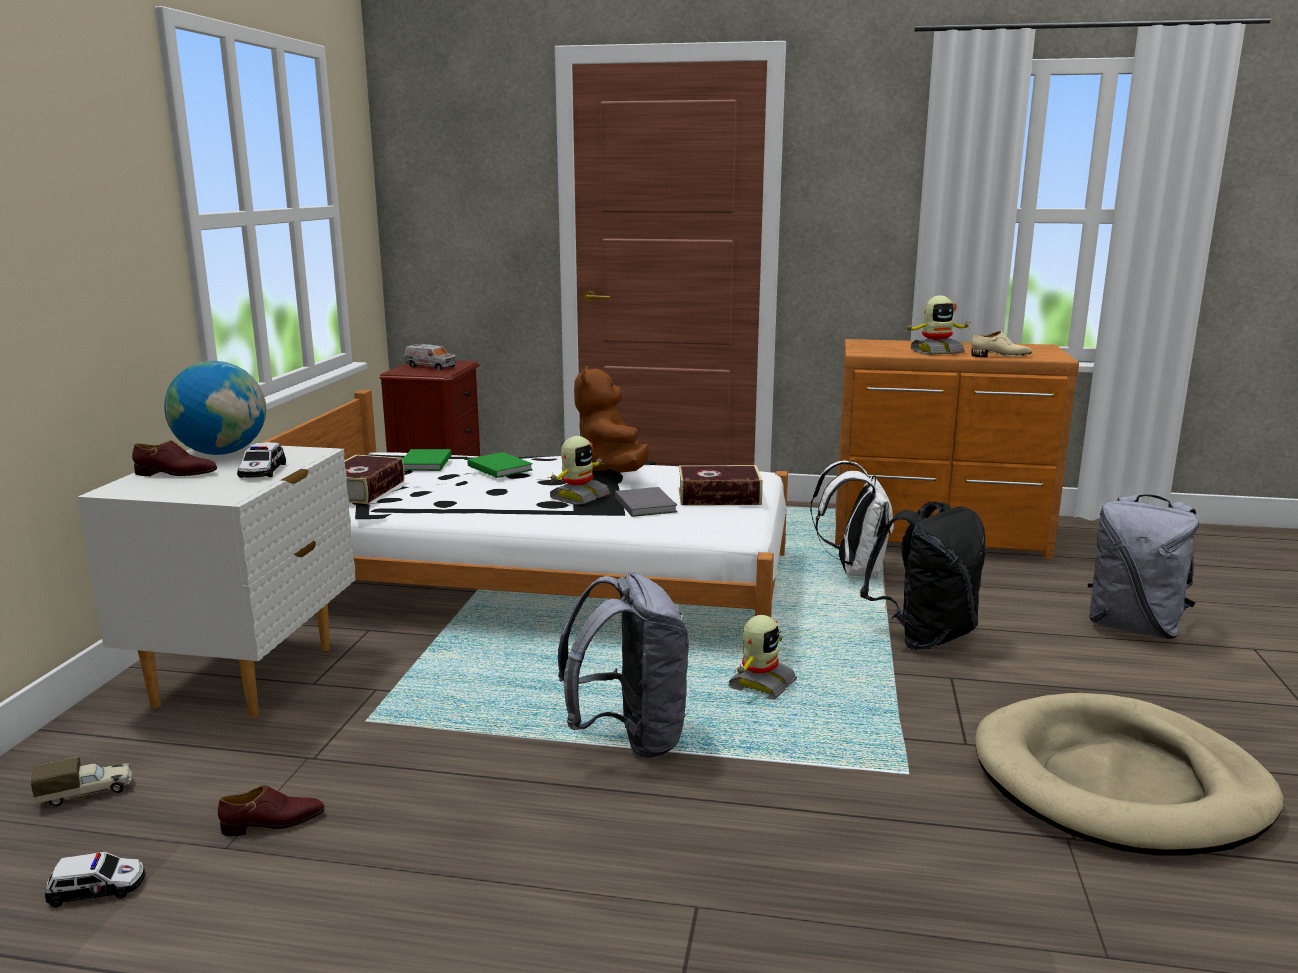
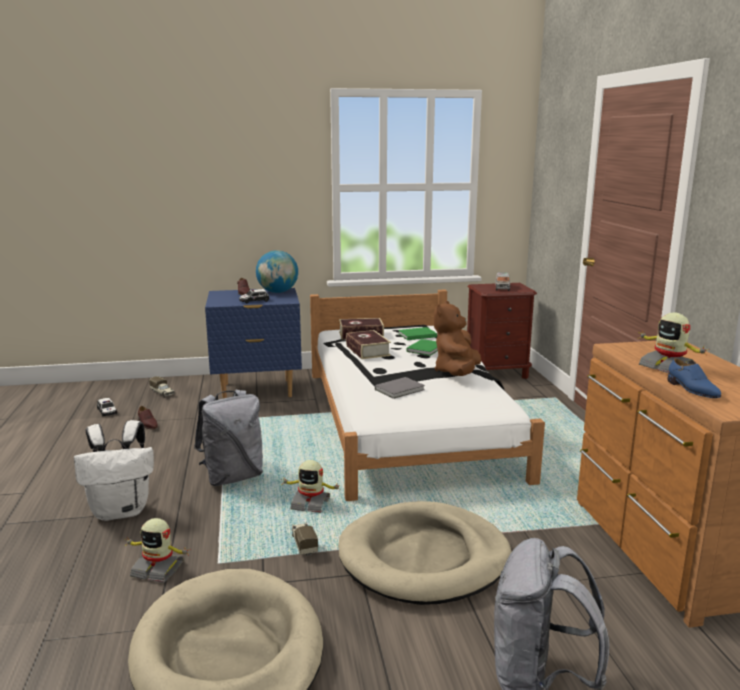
camera: 70 degrees right, 0 degrees up
white nightstand [77,444,356,718] -> blue nightstand [205,288,302,399]
toy robot [548,436,610,505] -> toy robot moved to [124,518,189,583]
brown plush toy [574,366,649,473] -> brown plush toy turned 45 degrees counterclockwise [434,301,481,376]
book [679,465,763,505] -> book moved to [346,330,391,359]
white backpack [810,461,894,578] -> white backpack moved to [74,420,154,521]
black backpack [860,501,986,650] -> beige dog bed [338,501,511,605]
beige shoe [971,331,1032,358] -> blue shoe [667,358,721,398]
none -> toy truck [291,523,318,556]

